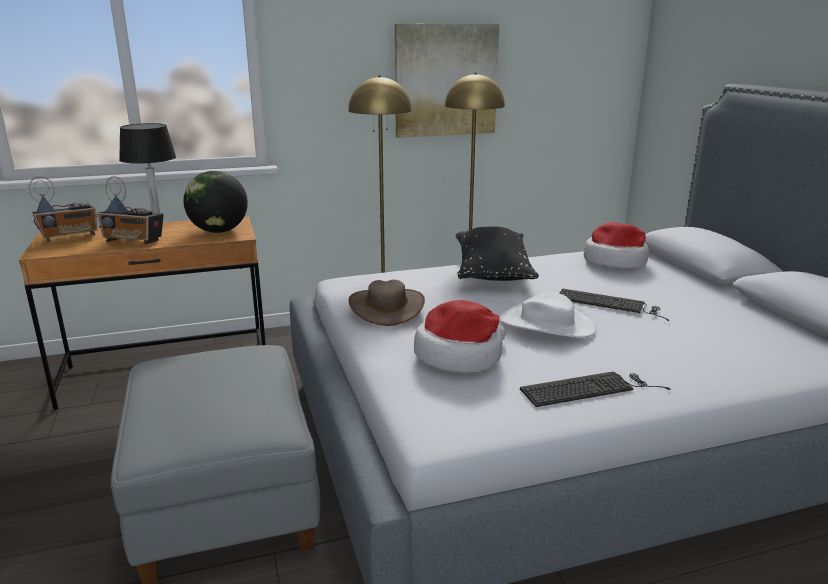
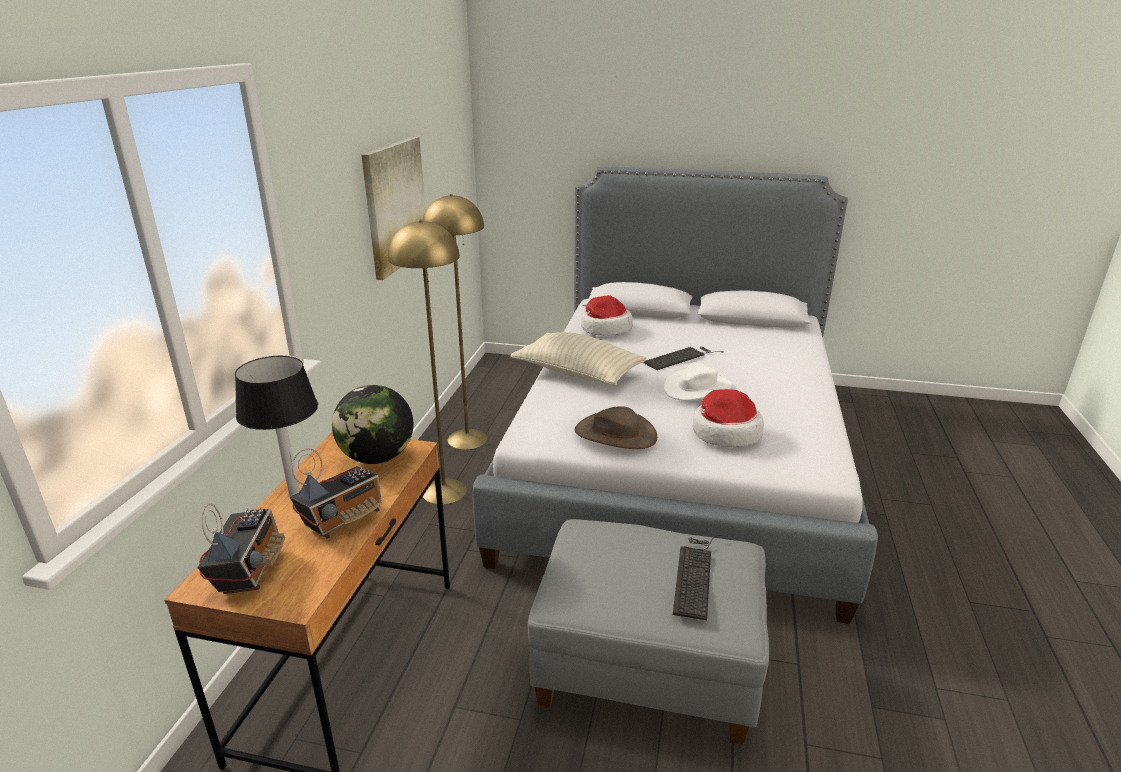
camera: 60 degrees left, 5 degrees up
black pillow [456,227,539,281] -> beige pillow [510,332,646,386]
keyboard [520,371,671,407] -> keyboard moved to [673,534,722,620]

